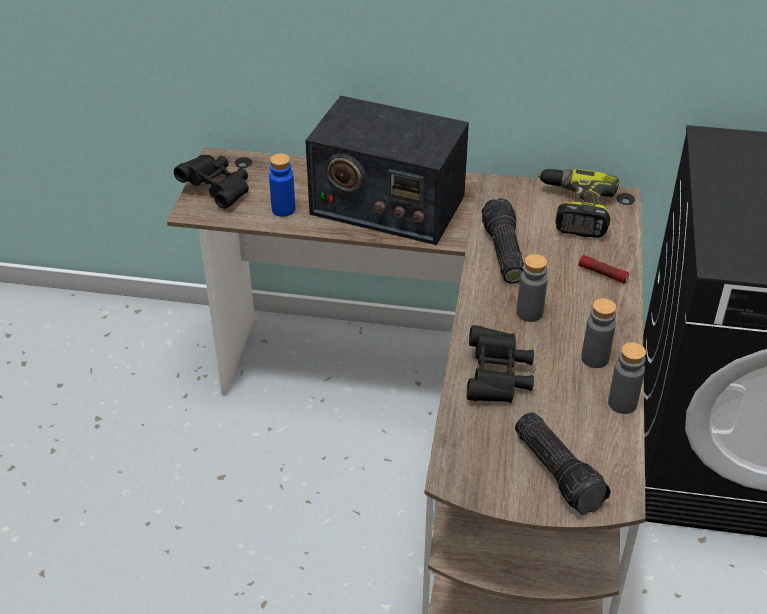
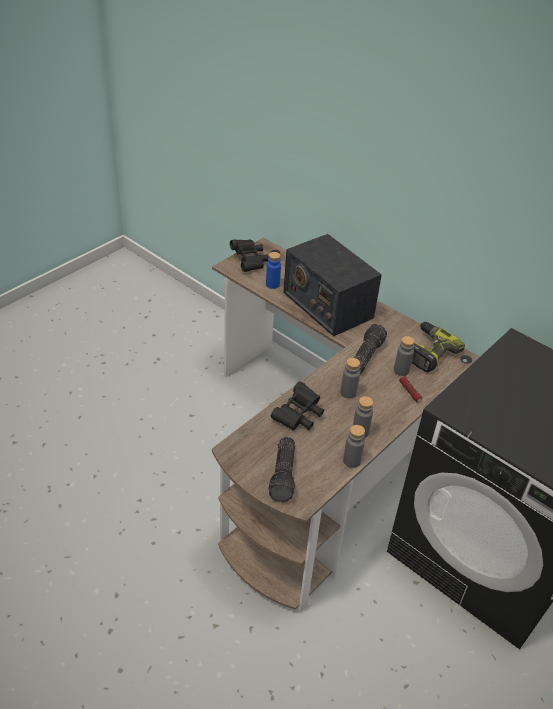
camera: 30 degrees right, 0 degrees up
none -> grey bottle [394,336,415,376]

